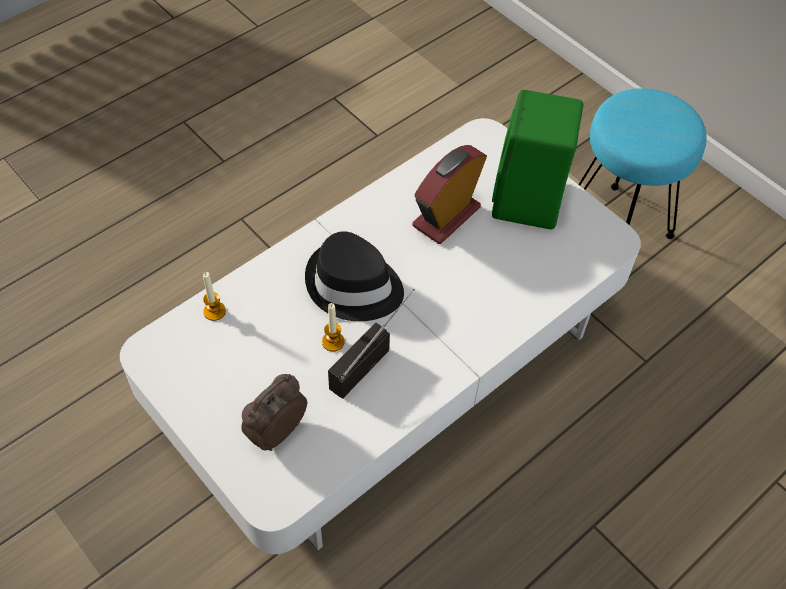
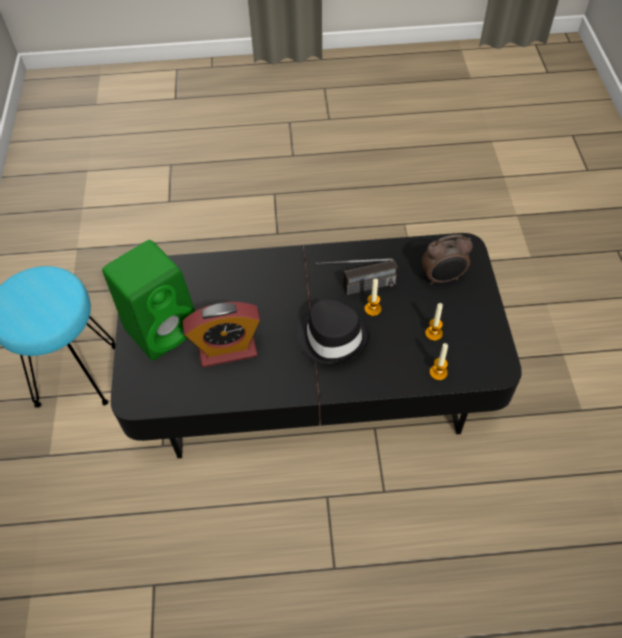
camera: 140 degrees left, 0 degrees up
white coffee table [120,118,641,554] -> black coffee table [111,233,522,458]
none -> candle [425,303,443,341]

